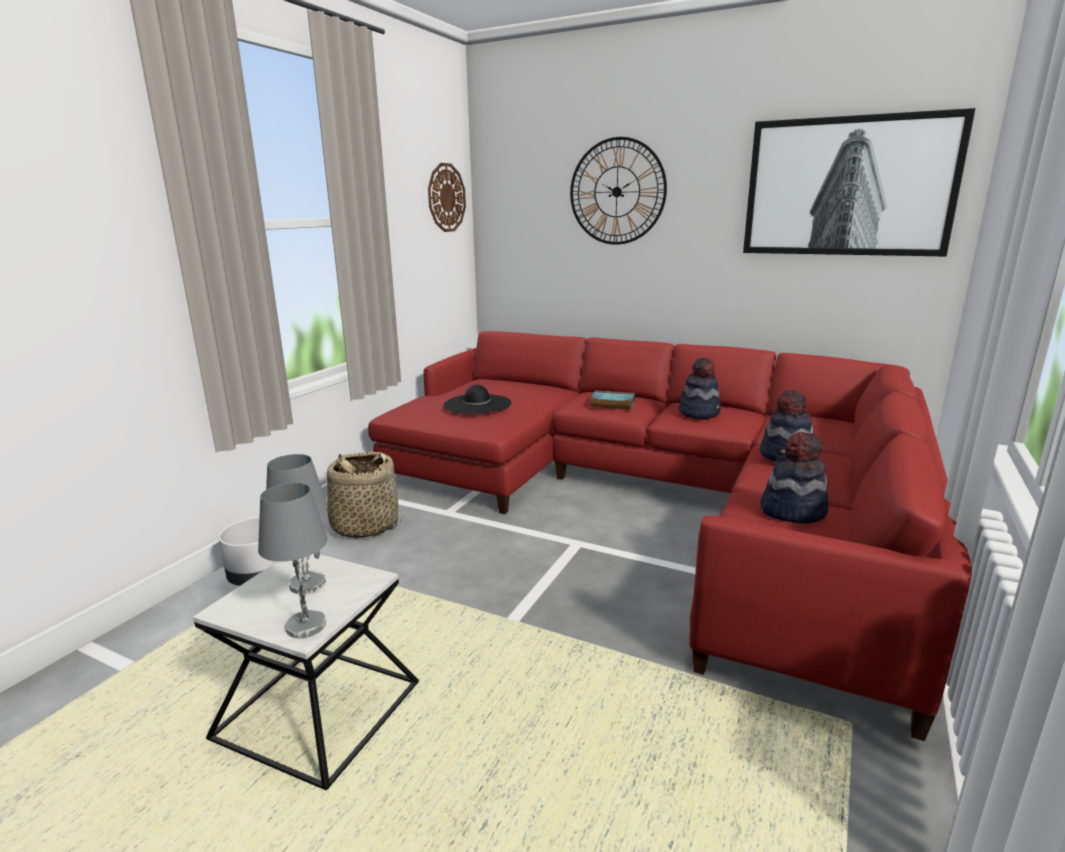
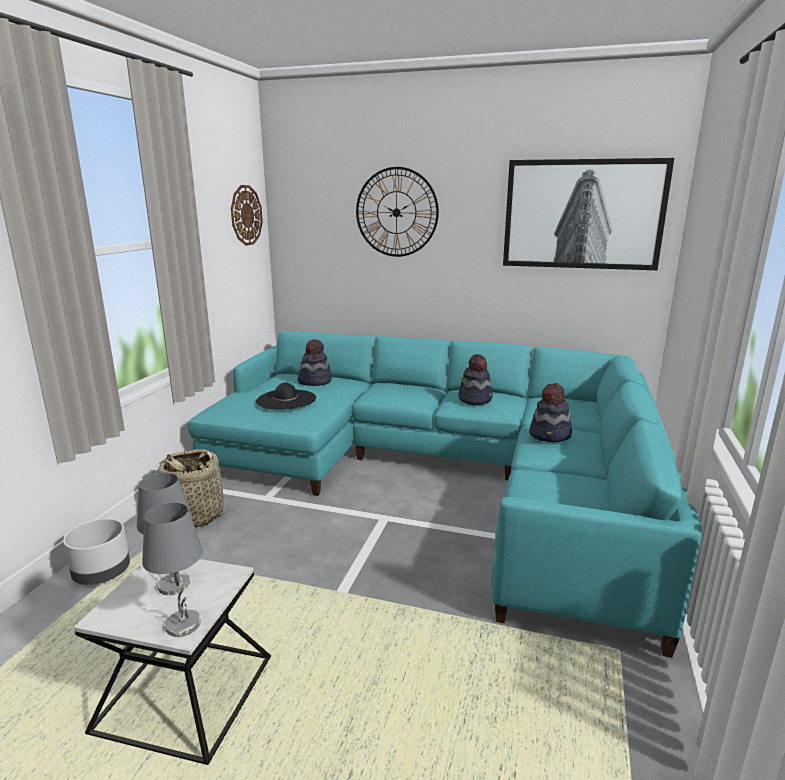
camera: 10 degrees left, 0 degrees up
red sofa [368,331,972,741] -> turquoise sofa [188,331,702,658]
book [590,390,635,410] -> none
hat [761,432,829,524] -> hat moved to [298,339,332,386]

